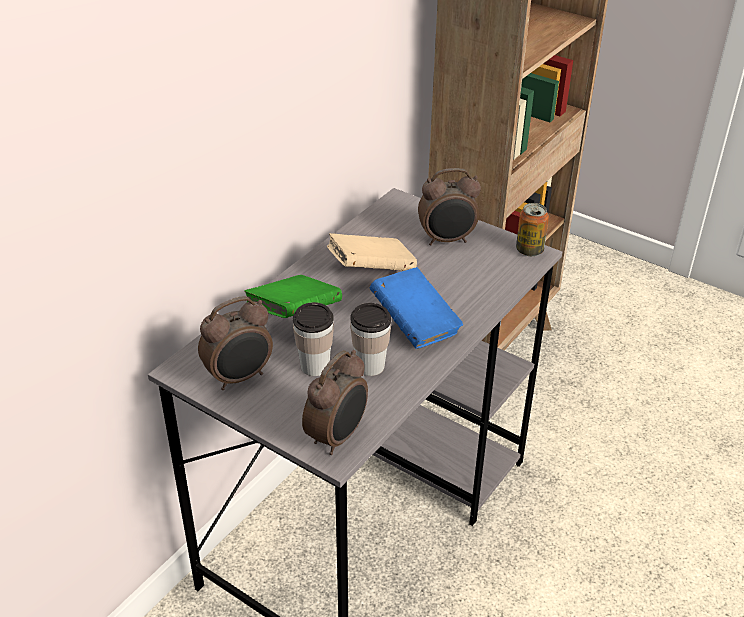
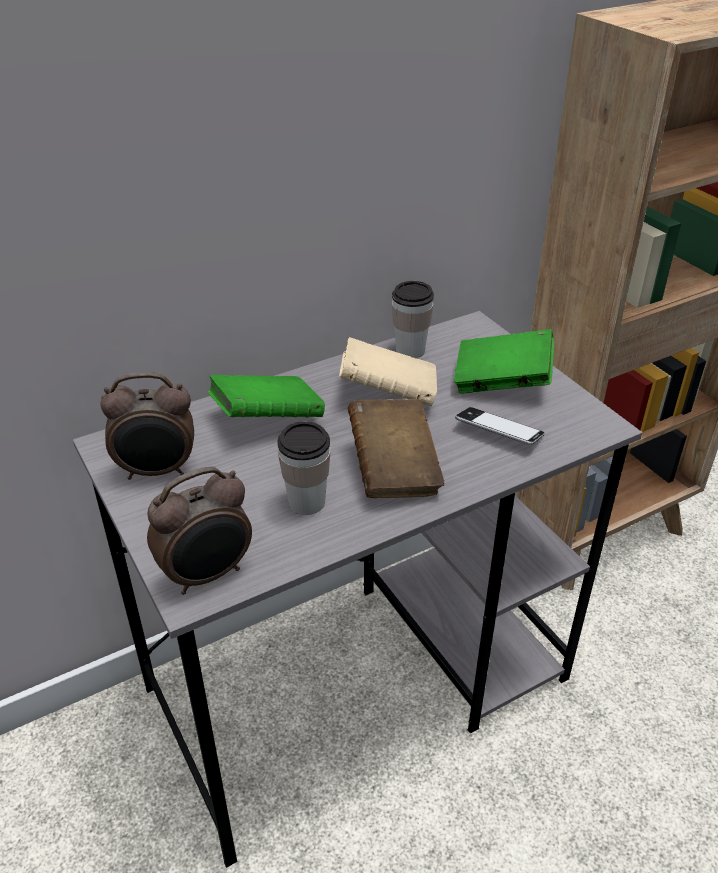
camera: 25 degrees right, 0 degrees up
cup [293,302,334,376] -> cup moved to [392,281,434,358]
blue book [370,267,463,349] -> brown book [347,399,444,498]
alarm clock [418,168,481,245] -> green book [454,329,554,394]
can [516,203,549,256] -> none
none -> phone [455,407,545,445]

